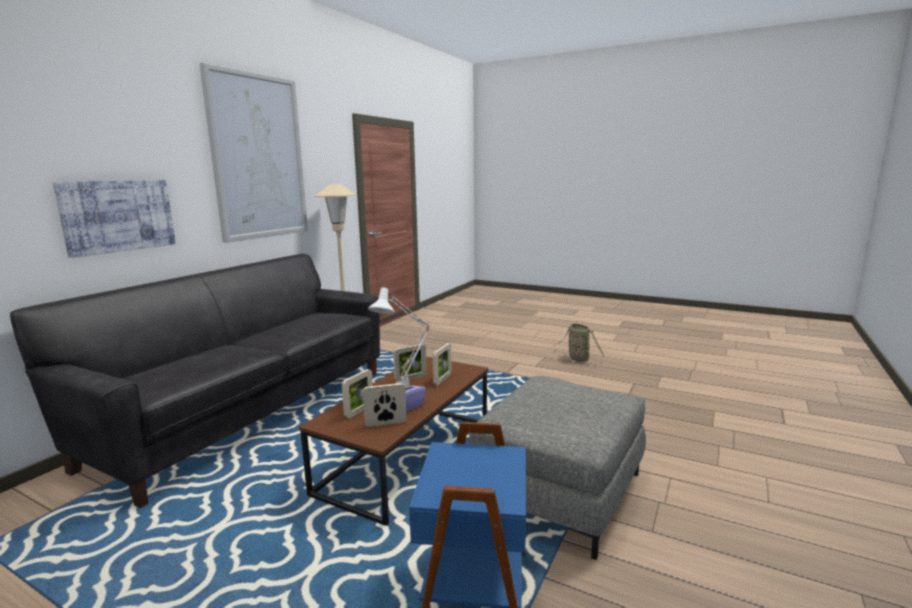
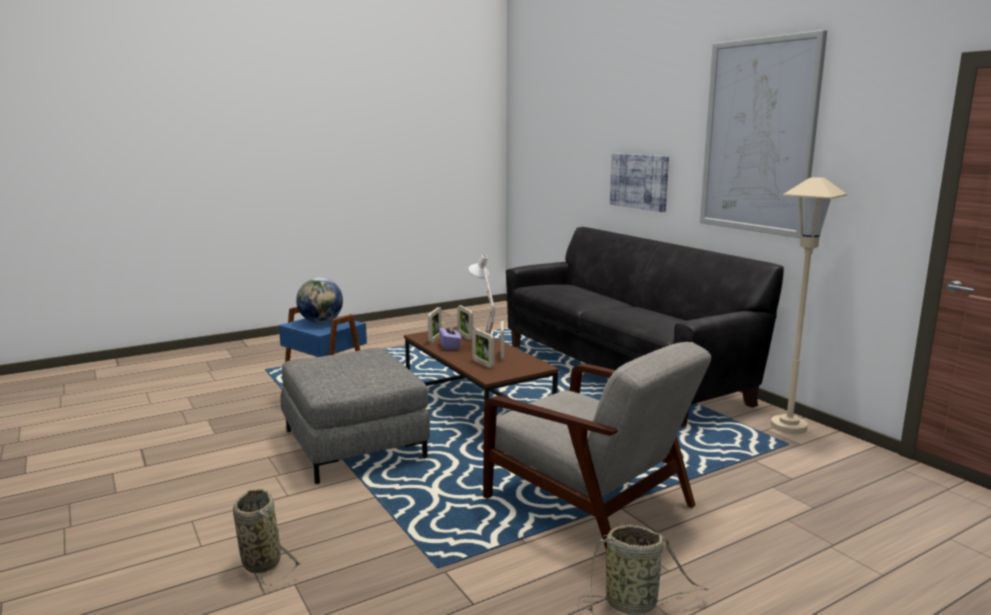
camera: 120 degrees right, 0 degrees up
none -> basket [233,489,301,586]
none -> globe [296,278,343,323]
none -> grey armchair [483,342,711,551]

